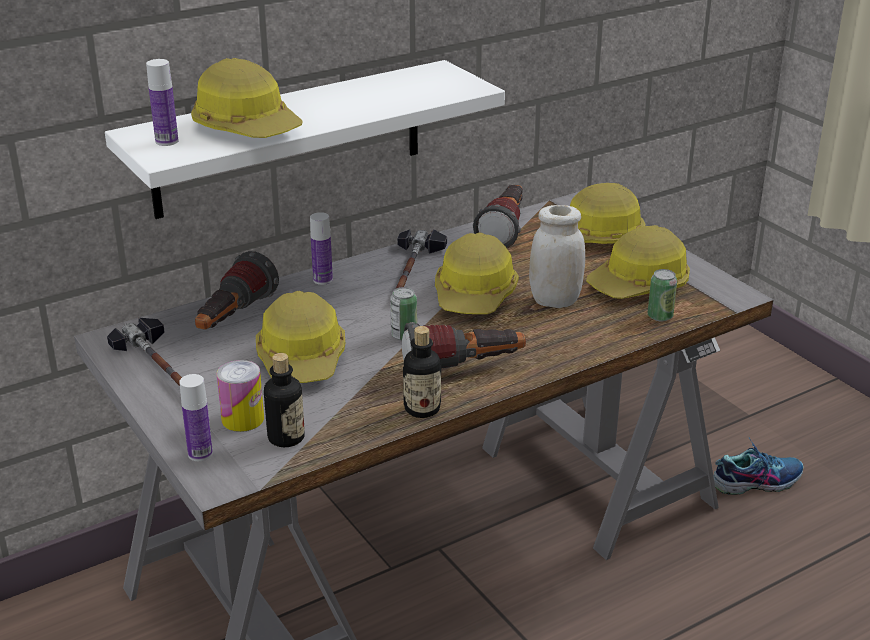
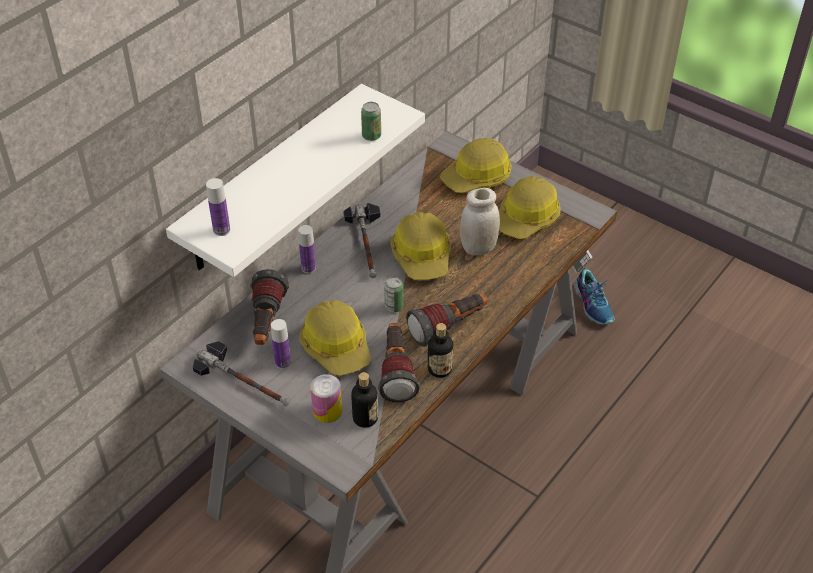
camera: 20 degrees left, 15 degrees up
bottle [179,374,213,461] -> bottle moved to [271,319,291,369]
hard hat [191,58,303,138] -> none
flashlight [473,185,523,248] -> flashlight moved to [378,323,420,402]
can [648,269,677,322] -> can moved to [361,102,381,141]
shoe [713,437,804,495] -> shoe turned 105 degrees clockwise [574,268,614,324]

